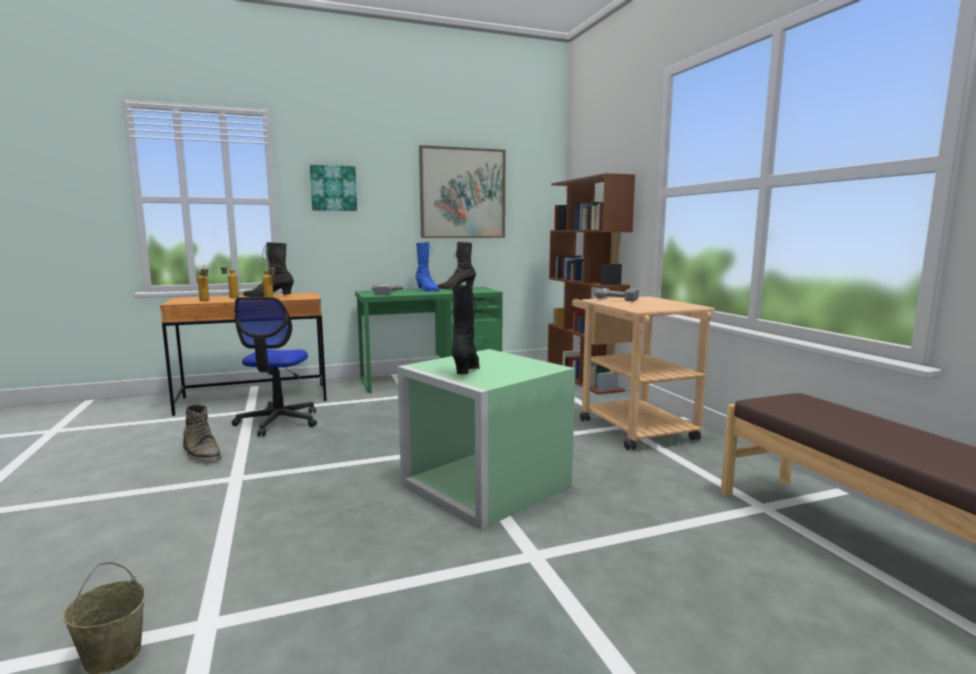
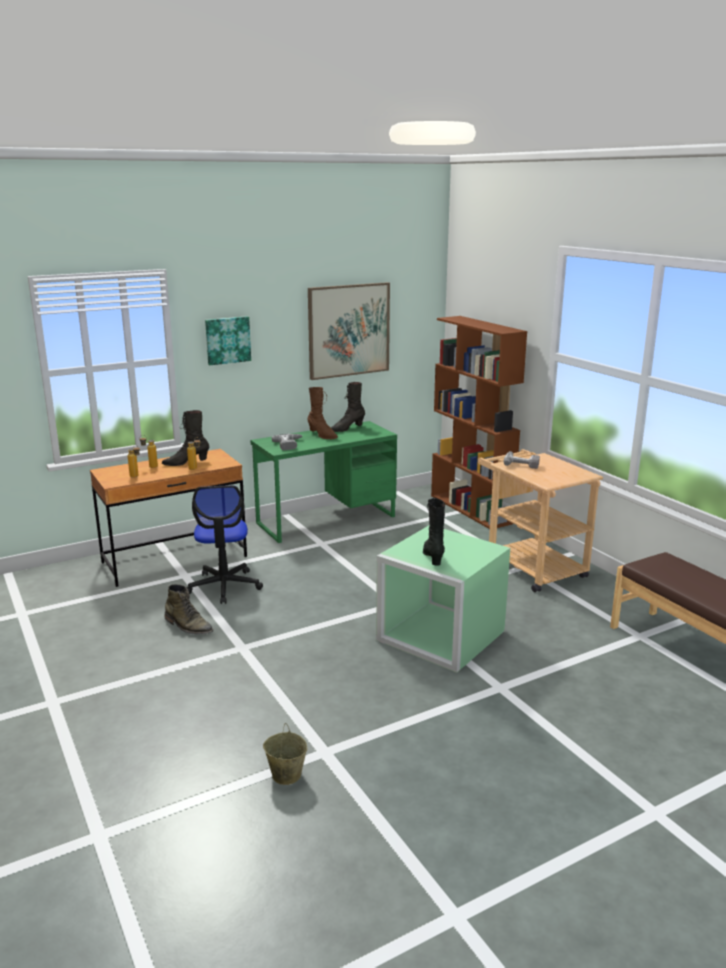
camera: 10 degrees left, 10 degrees up
blue boot [415,242,439,292] -> brown boot [308,387,338,439]

